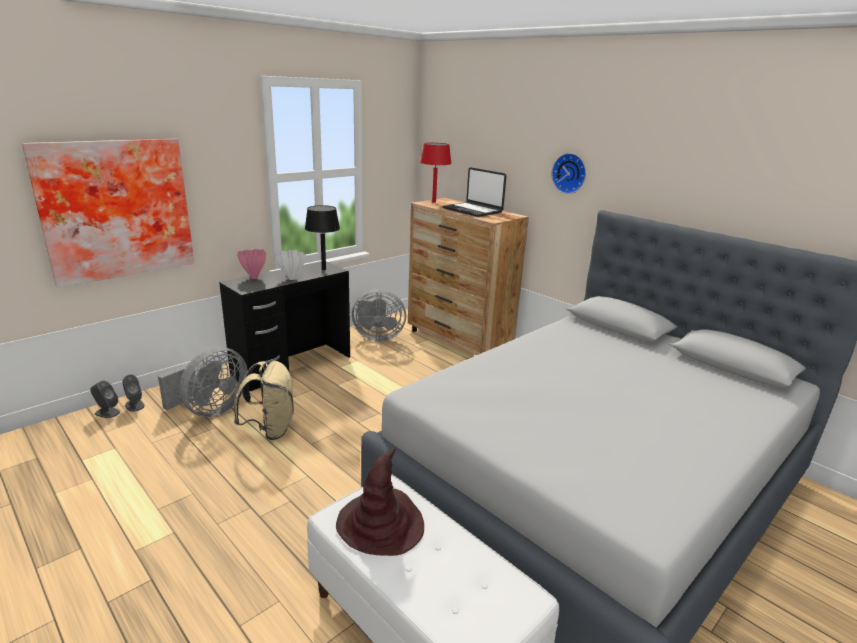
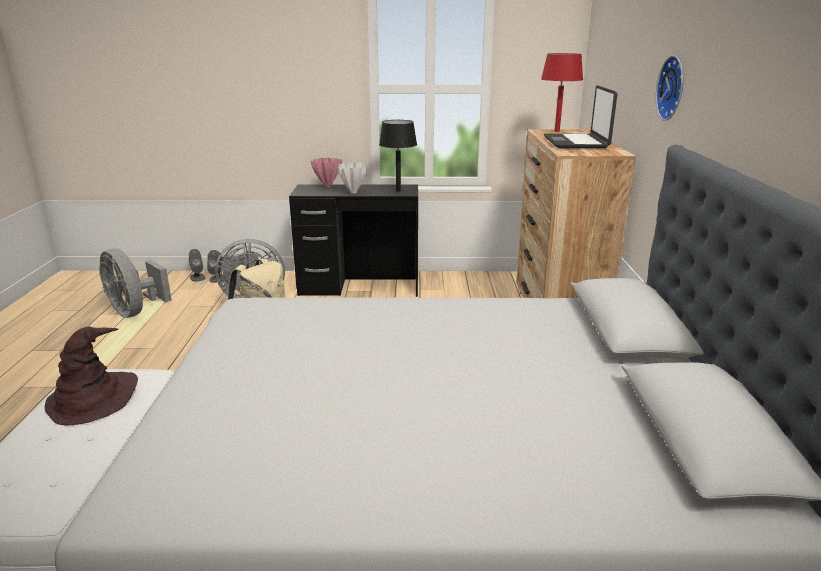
camera: 45 degrees right, 0 degrees up
picture [22,138,194,288] -> none
grey fan [352,289,406,341] -> grey fan moved to [99,248,172,318]

